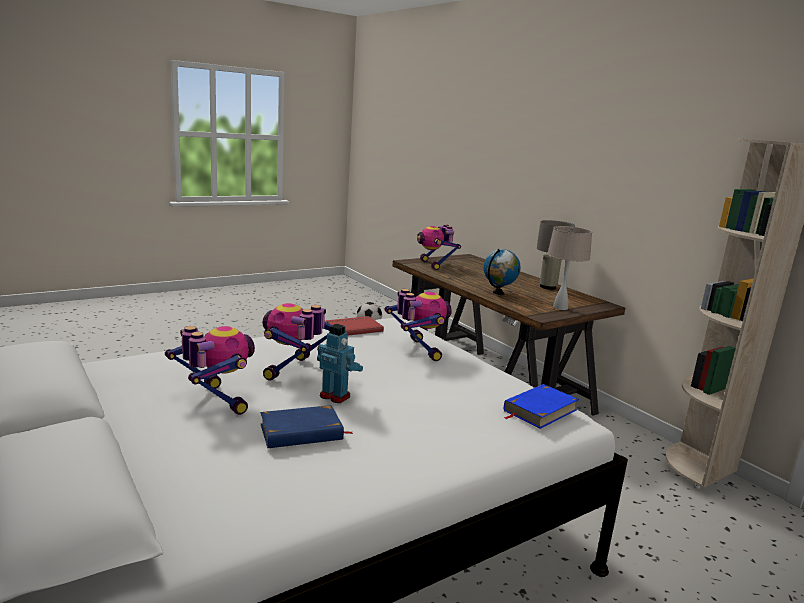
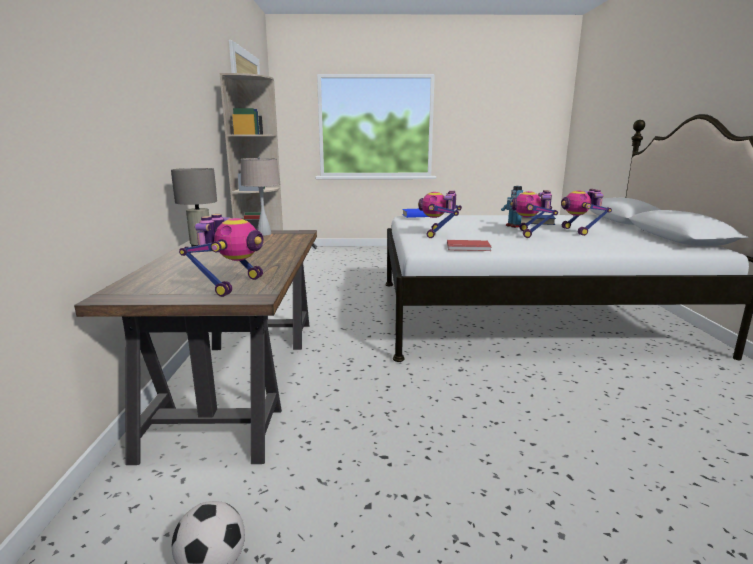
camera: 145 degrees left, 0 degrees up
toy robot [262,303,332,381] -> toy robot turned 135 degrees clockwise [511,190,558,238]
globe [484,249,521,295] -> none

